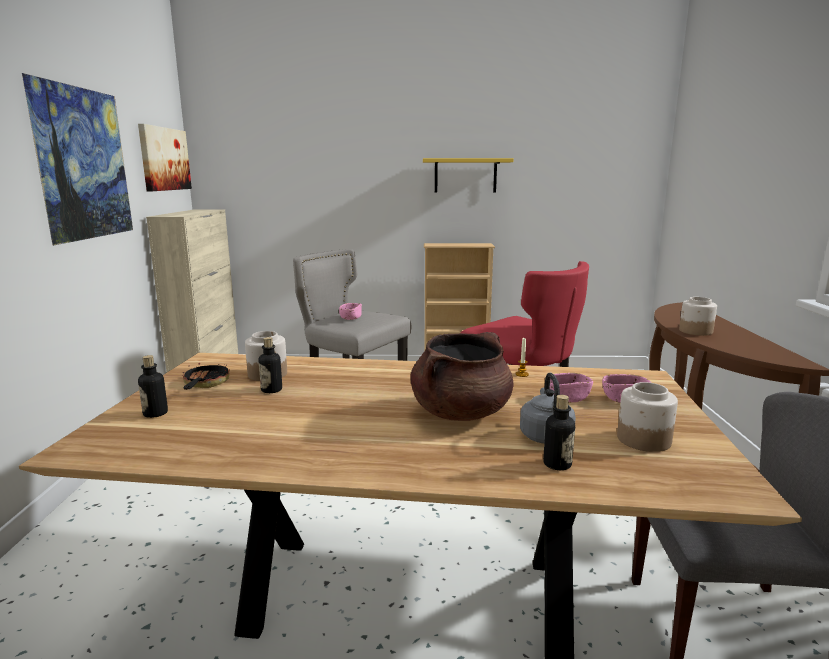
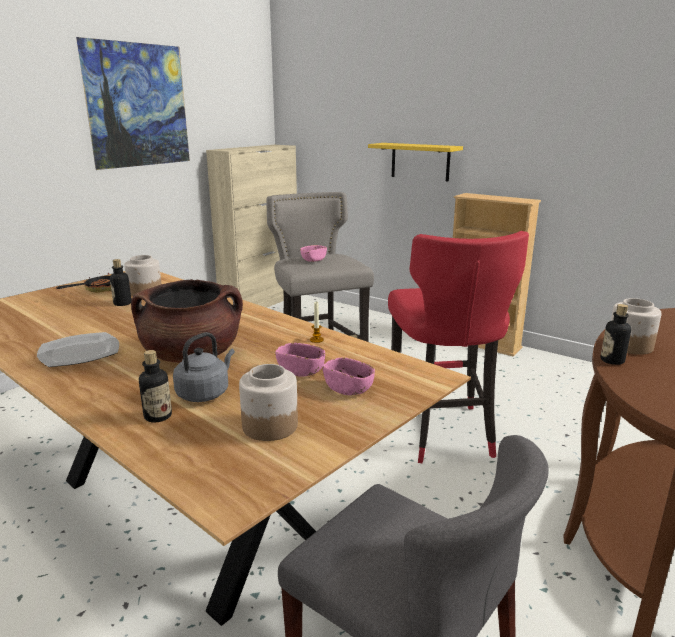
camera: 35 degrees right, 5 degrees up
picture [138,124,192,191] -> none
bottle [138,355,168,418] -> bottle moved to [600,304,631,365]
yellow shelf [423,158,514,193] -> yellow shelf moved to [368,143,463,181]
none -> plate [37,332,119,367]

